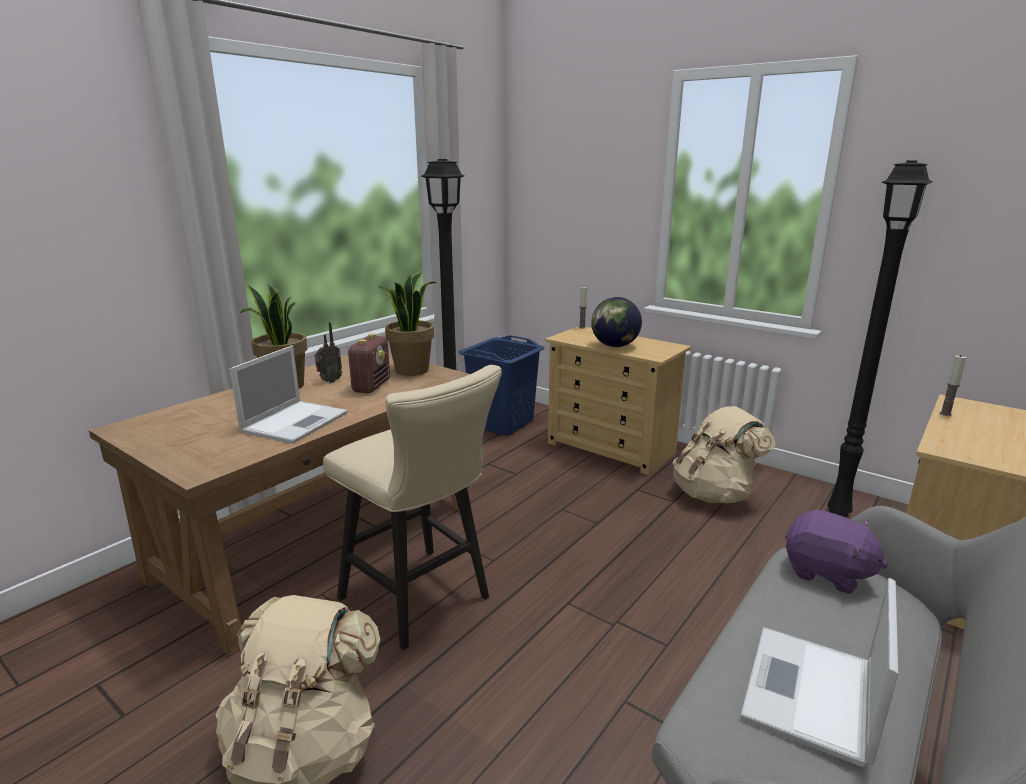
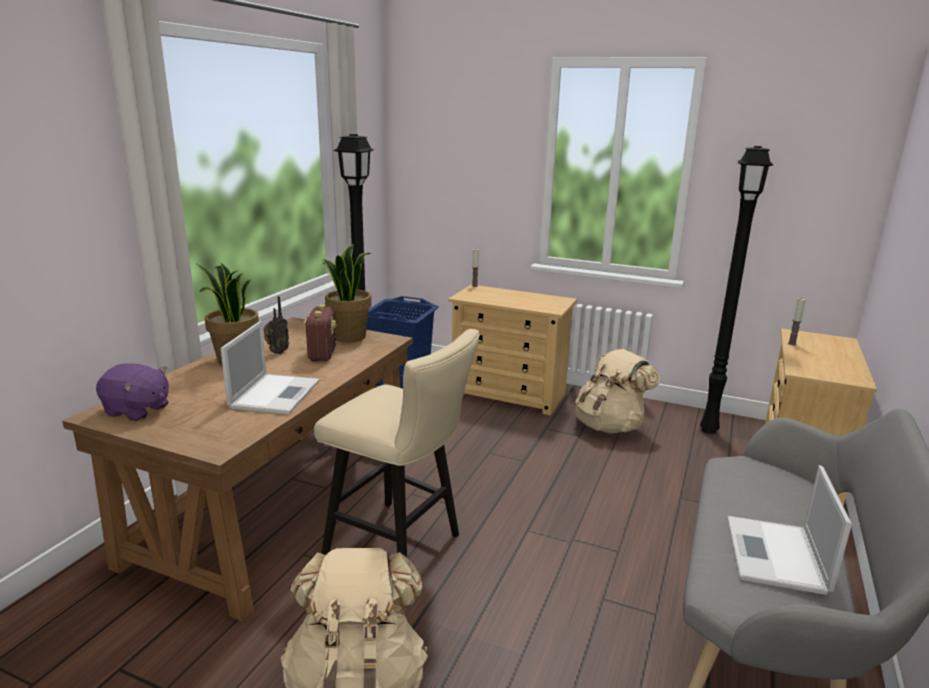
camera: 15 degrees left, 0 degrees up
globe [591,297,642,347] -> none
purple plush toy [785,509,888,594] -> purple plush toy moved to [96,363,169,421]

